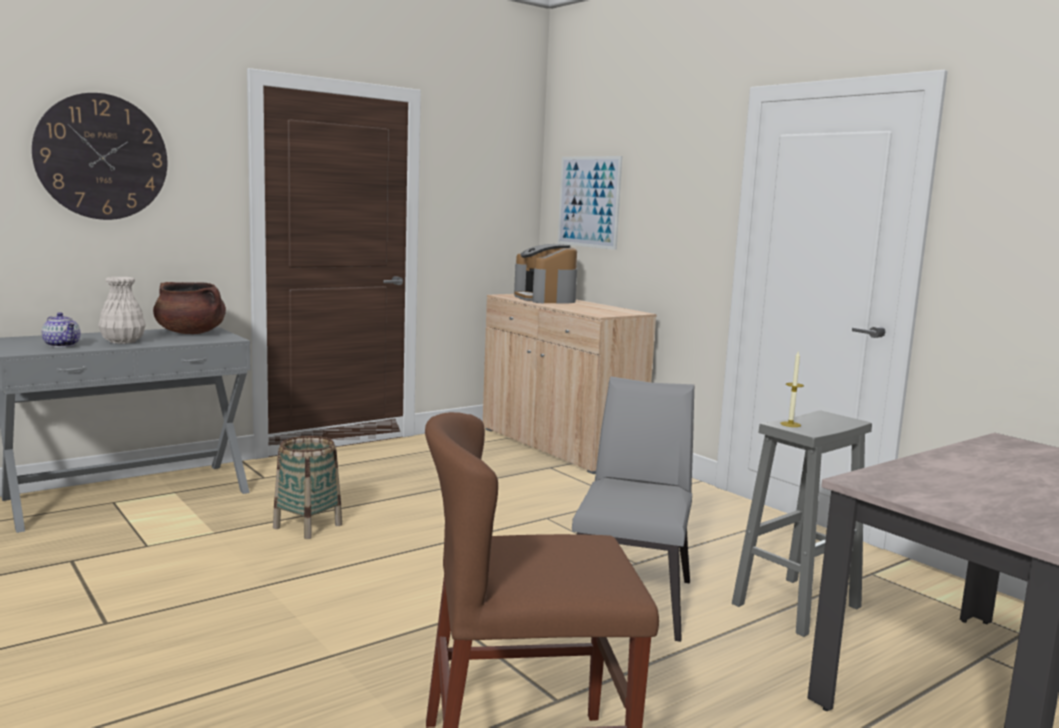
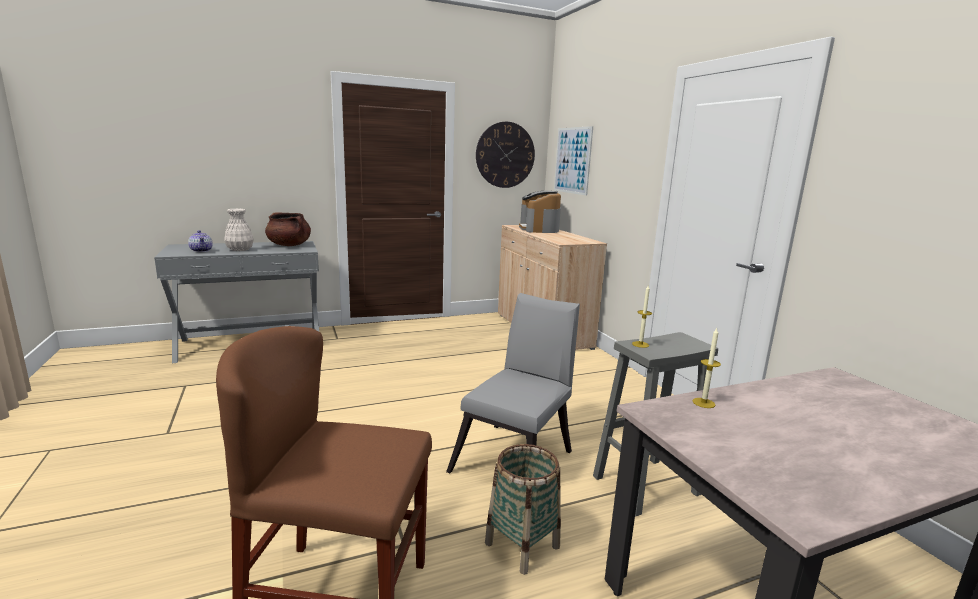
camera: 15 degrees right, 5 degrees up
wall clock [32,93,168,220] -> wall clock moved to [476,122,535,188]
basket [273,436,342,539] -> basket moved to [485,444,561,575]
none -> candle [693,328,721,408]

